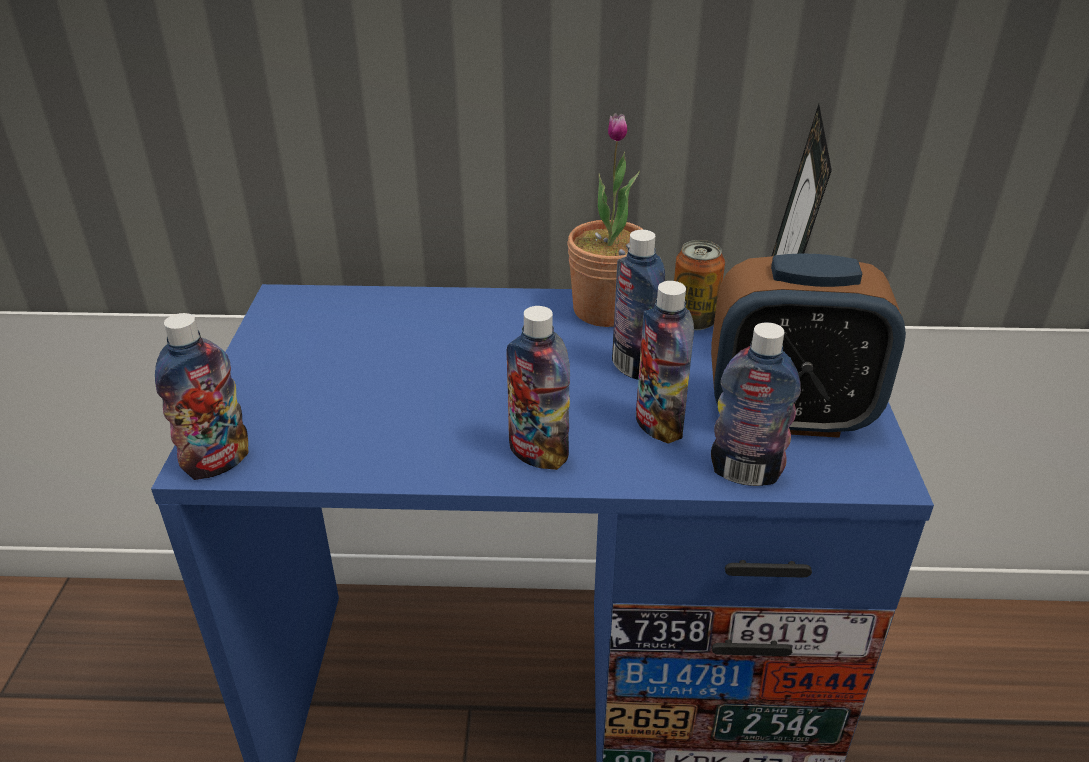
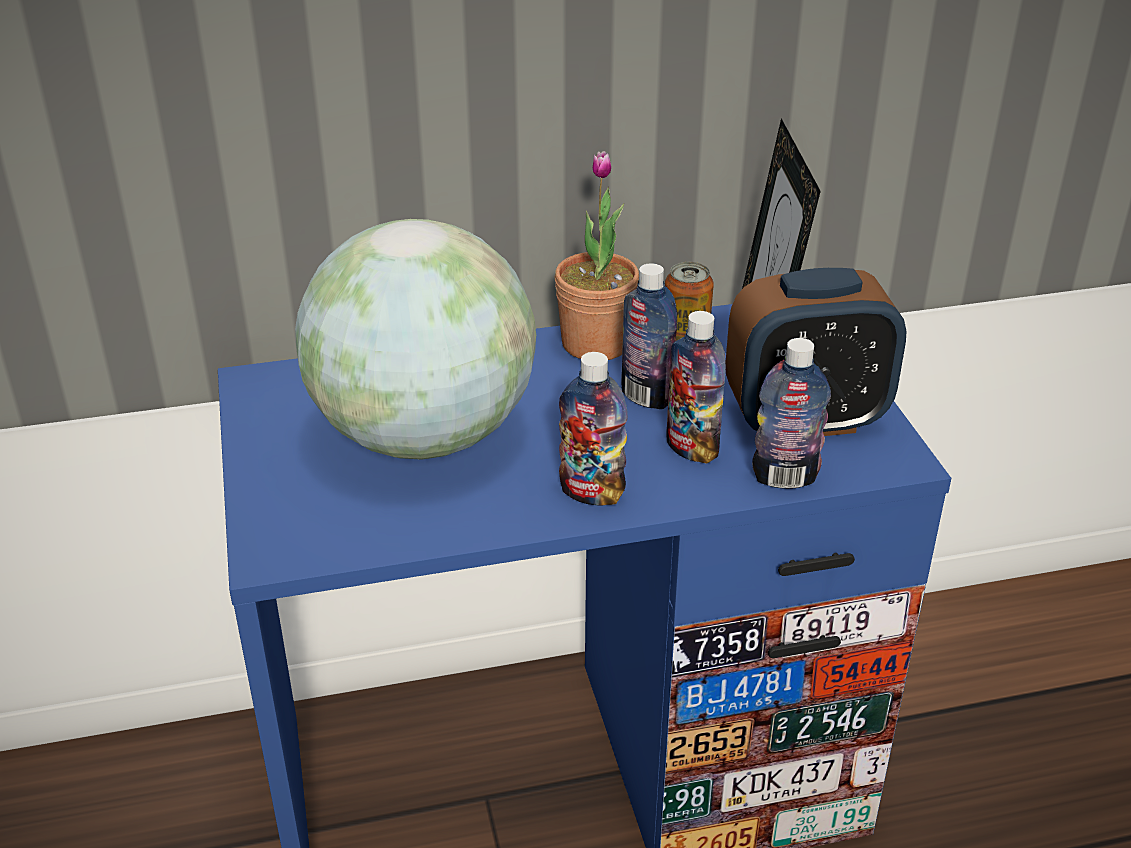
camera: 15 degrees left, 0 degrees up
bottle [155,313,249,480] -> none
none -> globe [295,219,536,460]

